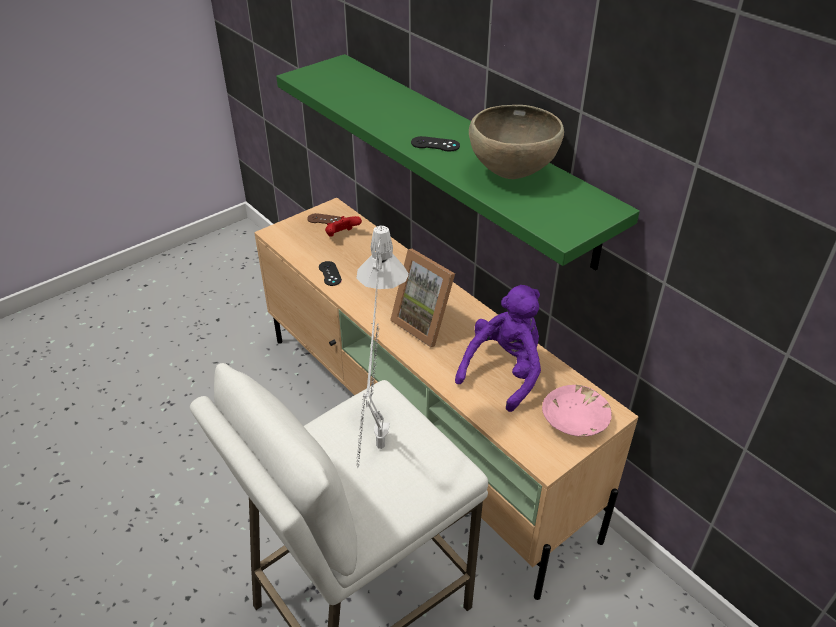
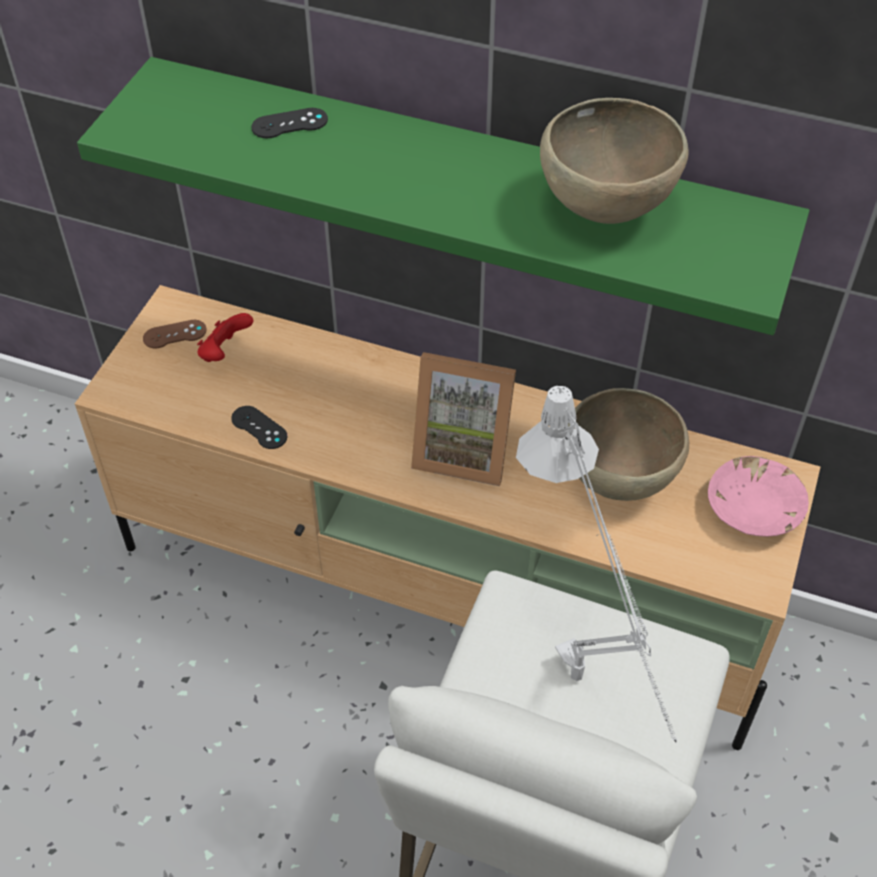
camera: 30 degrees left, 10 degrees up
black game controller [411,136,460,152] -> black game controller moved to [251,108,328,138]
purple plush toy [455,285,541,412] -> brown bowl [568,388,689,501]

